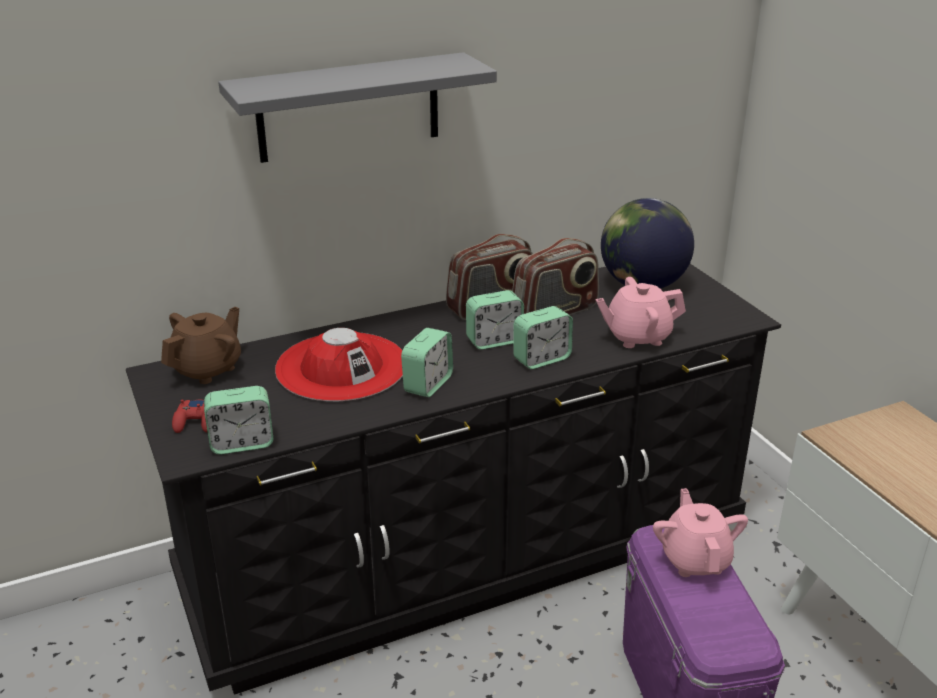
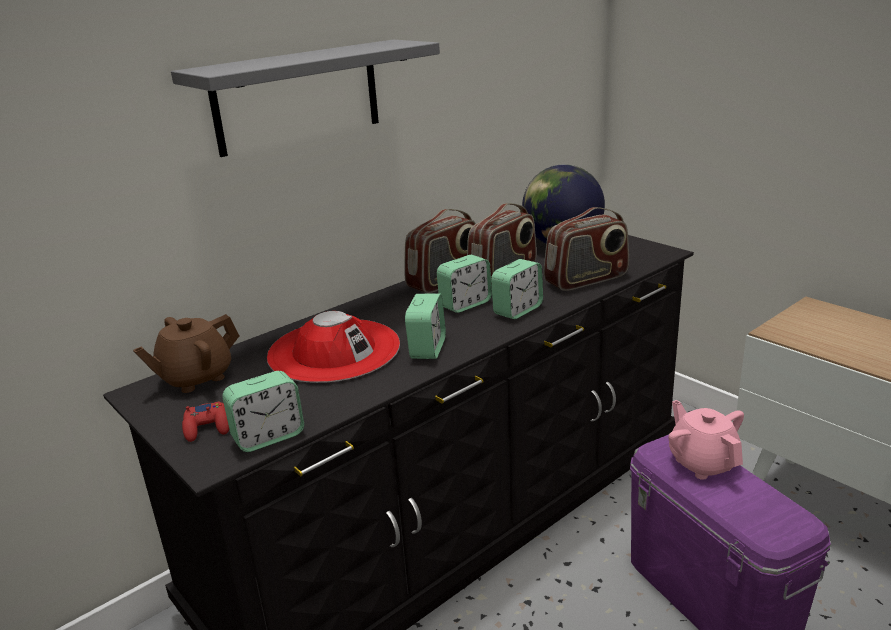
camera: 15 degrees left, 5 degrees down
brown teapot [161,307,241,384] -> brown teapot turned 150 degrees counterclockwise [133,314,239,393]
pink teapot [596,277,686,348] -> radio [544,207,629,291]

